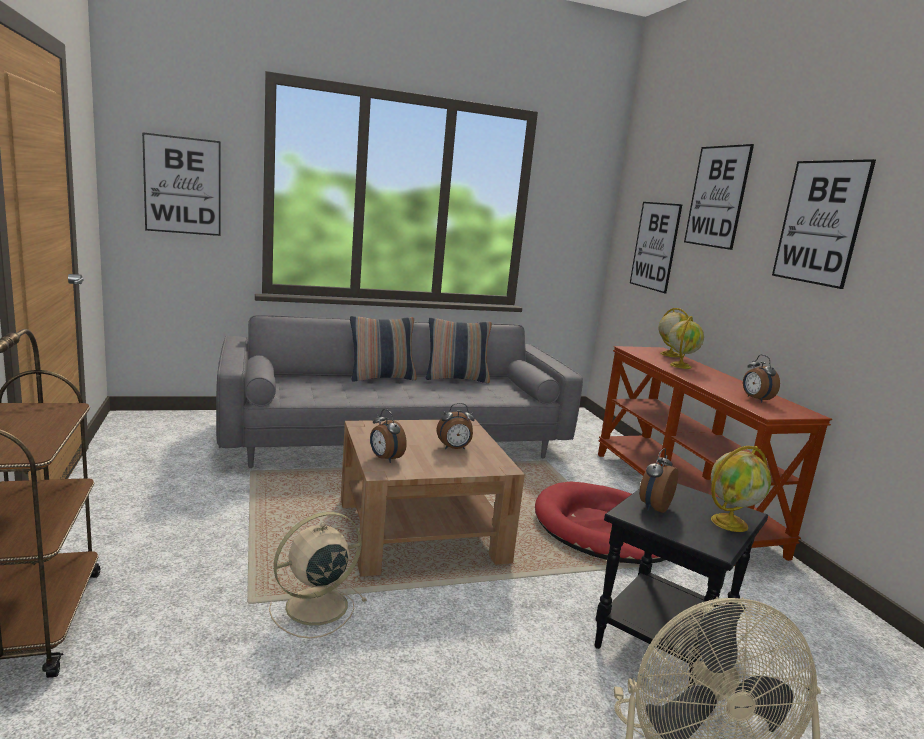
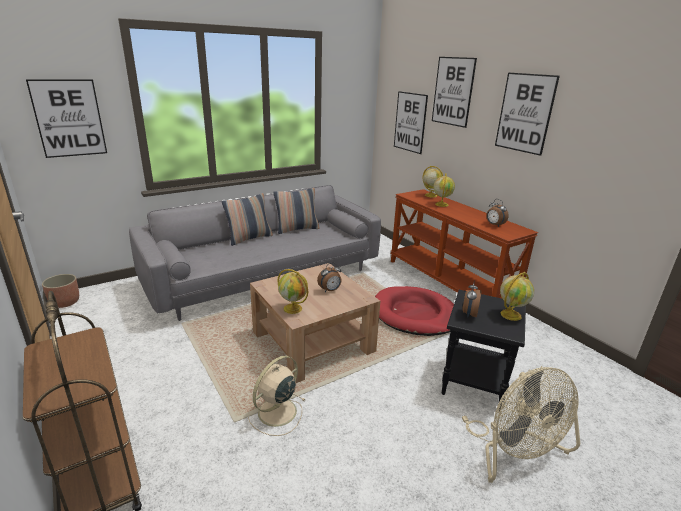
camera: 15 degrees left, 10 degrees up
alarm clock [370,409,407,463] -> globe [277,269,308,314]
none -> planter [42,274,79,308]

